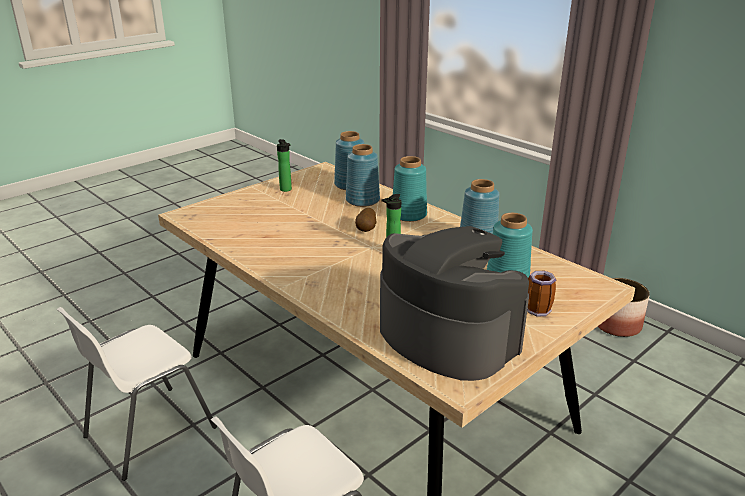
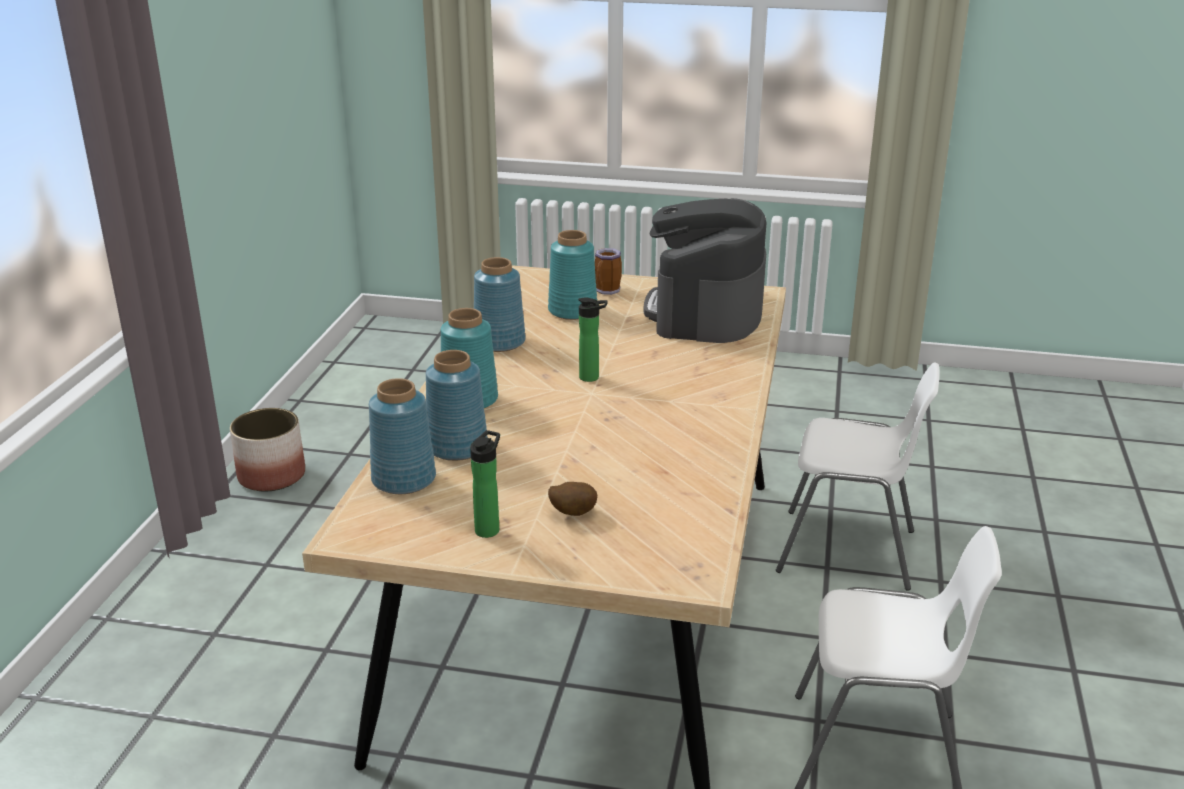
camera: 125 degrees left, 0 degrees up
potato [355,208,376,232] -> potato moved to [548,482,597,516]

